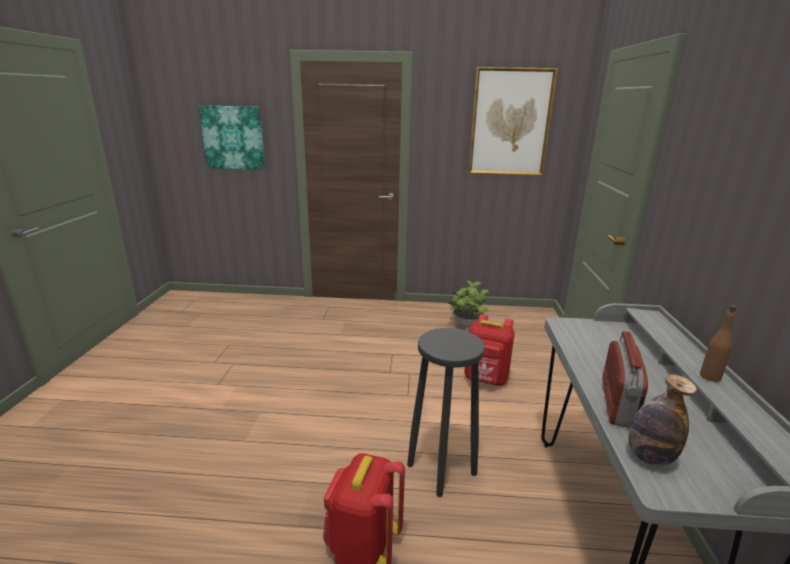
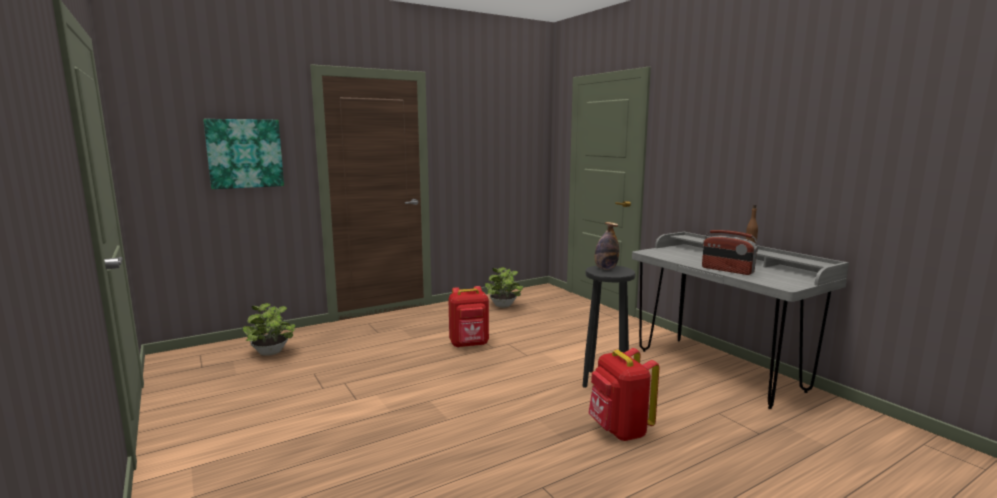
camera: 35 degrees left, 10 degrees down
red backpack [464,314,515,386] -> red backpack moved to [448,286,489,348]
picture [468,67,558,176] -> none
radio [602,331,648,428] -> radio turned 150 degrees clockwise [702,230,758,275]
bottle [628,374,697,467] -> bottle moved to [595,222,619,270]
none -> potted plant [243,303,296,356]

